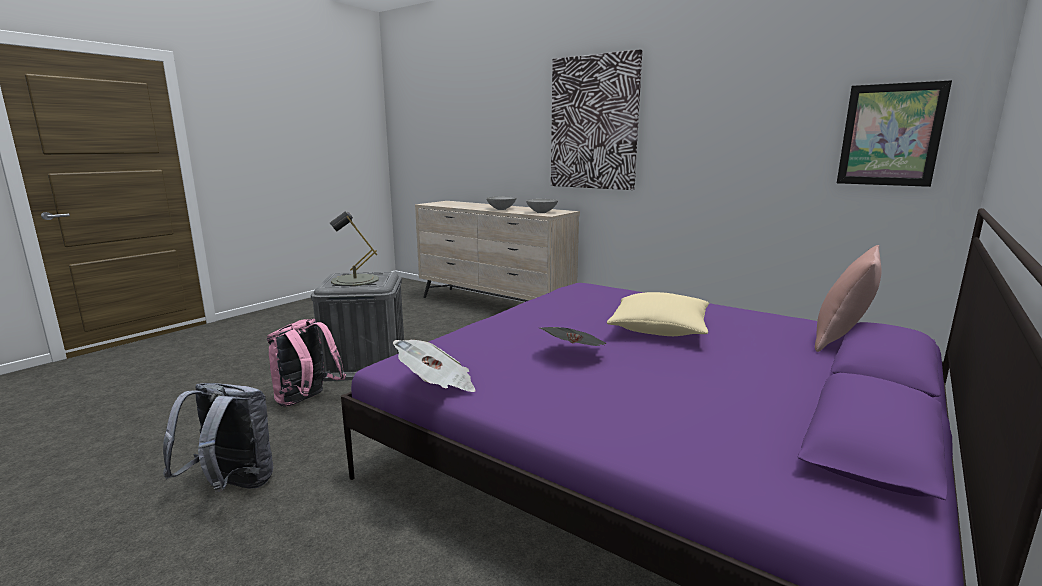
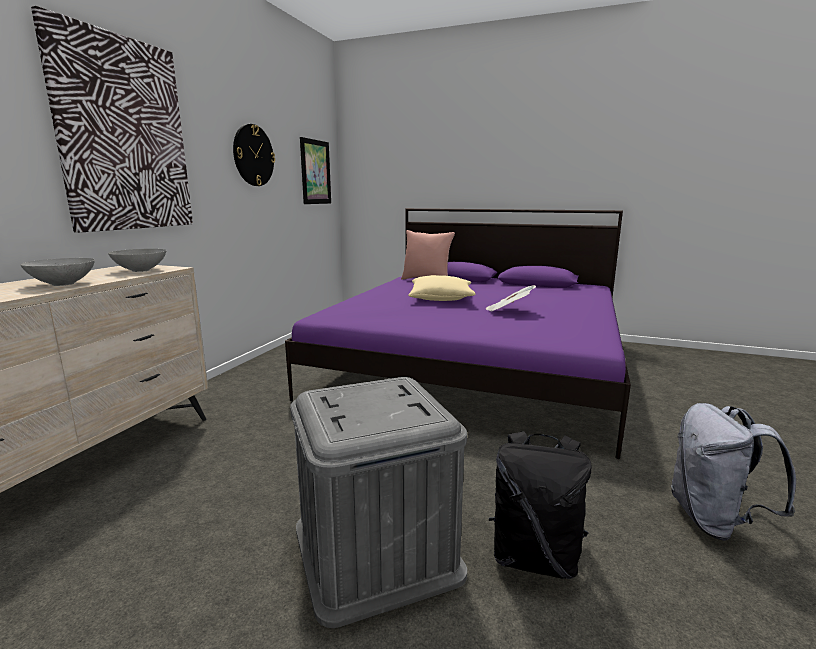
camera: 105 degrees left, 0 degrees up
pink backpack [267,319,346,407] -> black backpack [489,431,592,579]
grey table lamp [330,212,379,286] -> none
newspaper [393,340,475,392] -> none
none -> wall clock [233,124,275,186]

